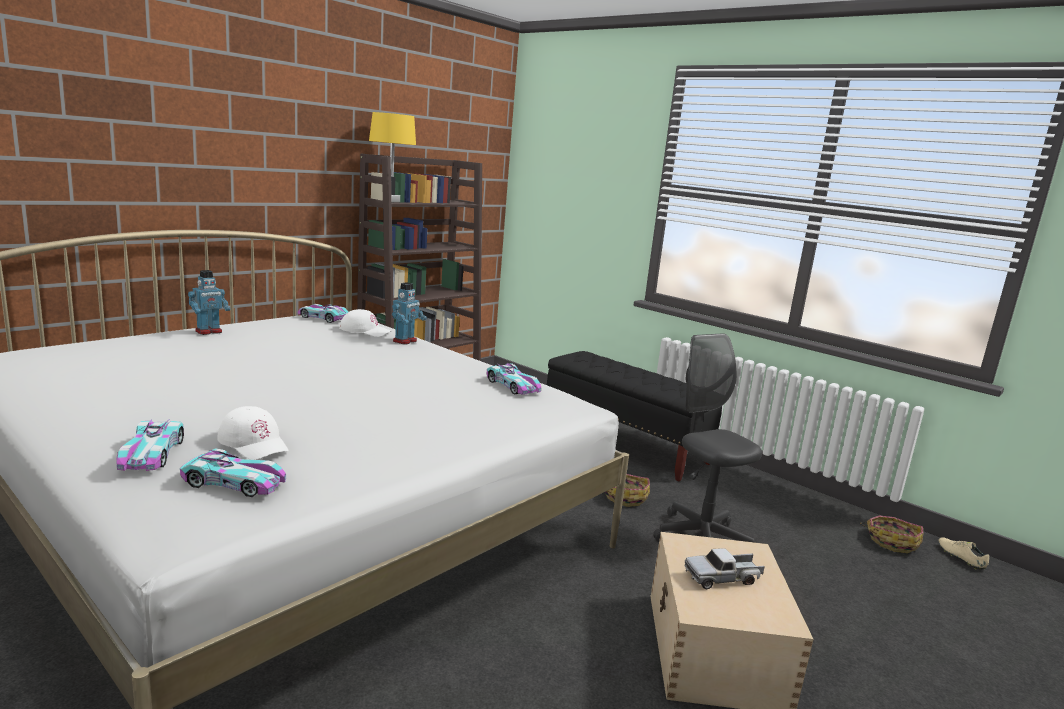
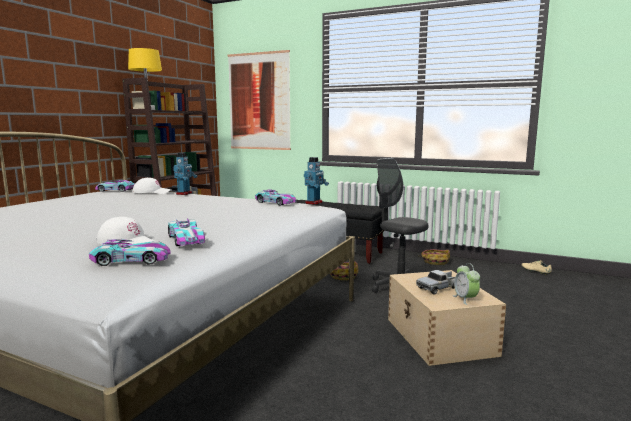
camera: 15 degrees left, 5 degrees down
toy car [116,419,184,471] -> toy car moved to [168,219,205,246]
toy robot [188,270,230,335] -> toy robot moved to [304,157,329,205]
basket [860,515,923,553] -> basket moved to [418,249,450,265]
none -> picture [228,50,291,150]
none -> alarm clock [453,263,480,305]

